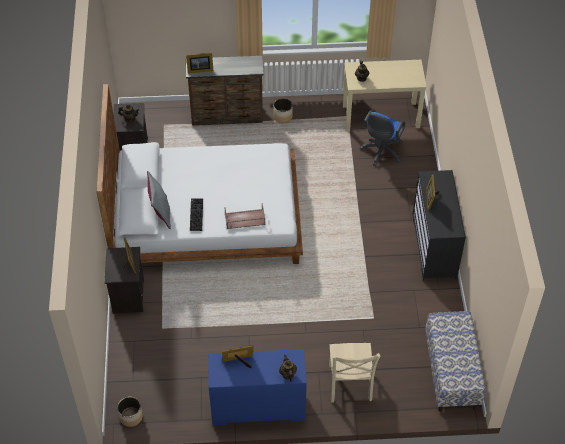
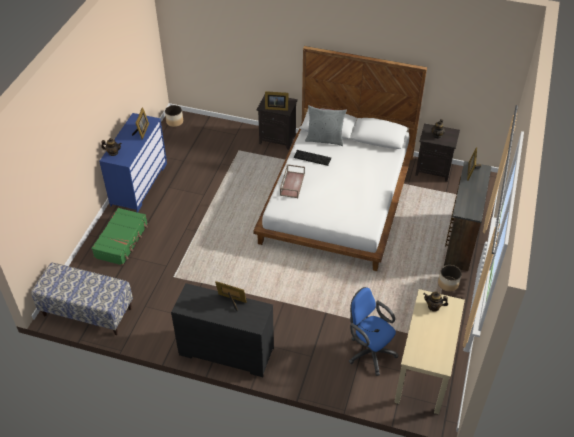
camera: 110 degrees right, 5 degrees down
beige chair [329,343,380,403] -> green suitcase [91,208,148,266]

